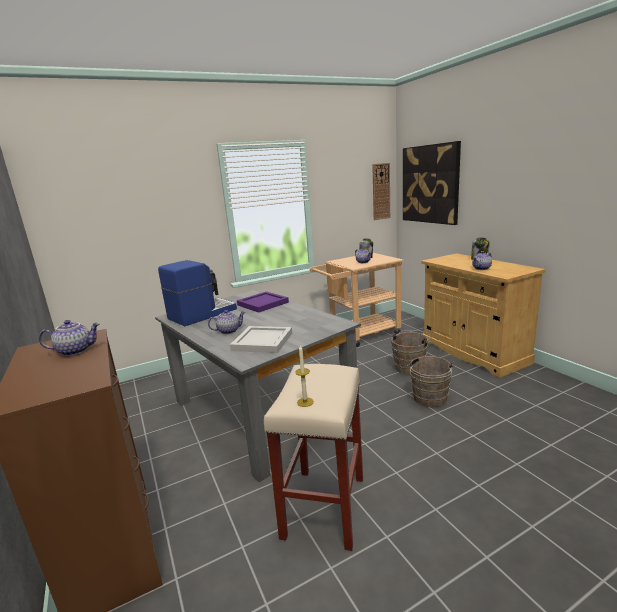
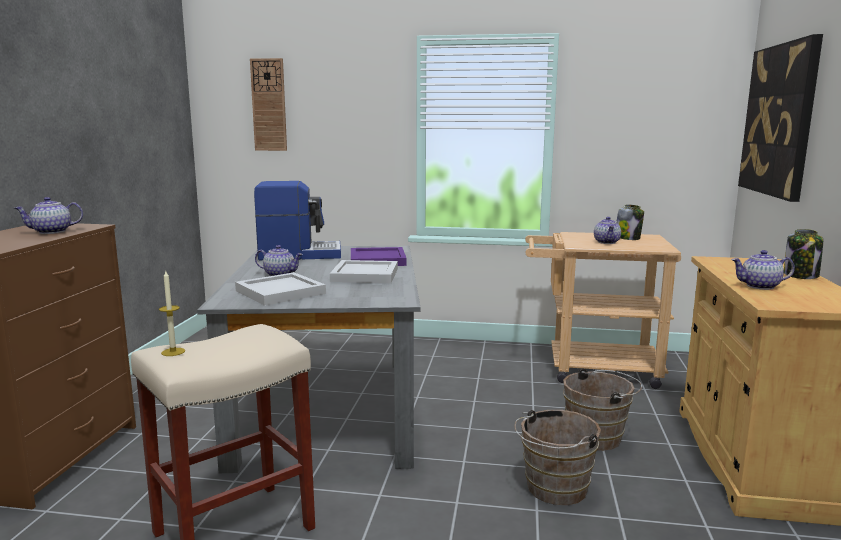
camera: 35 degrees right, 5 degrees down
teapot [39,320,100,356] -> teapot turned 135 degrees clockwise [14,197,83,234]
wall clock [372,163,390,220] -> wall clock moved to [250,58,287,151]
none -> white tray [330,260,398,283]

